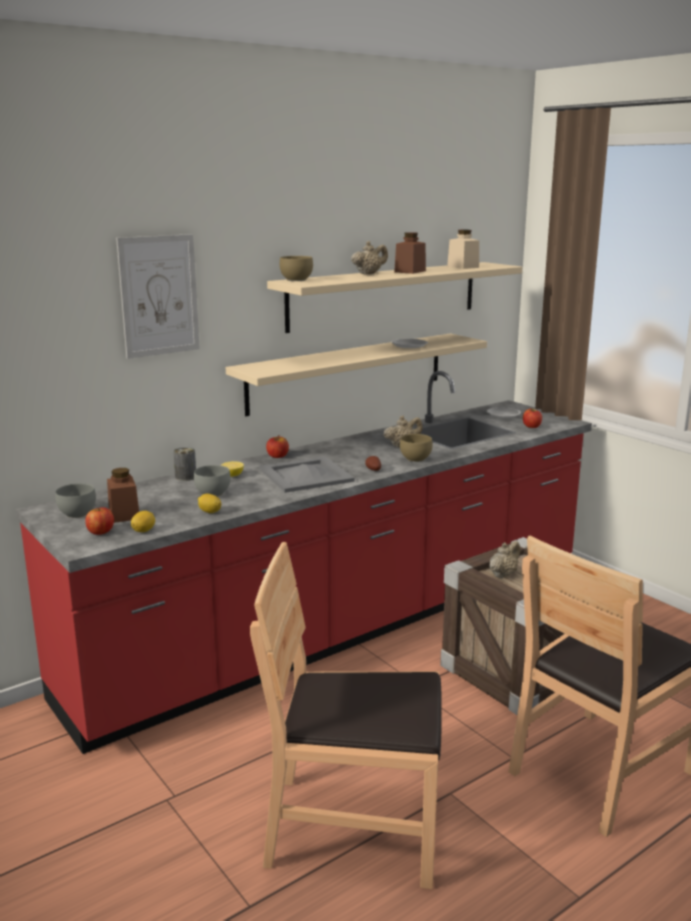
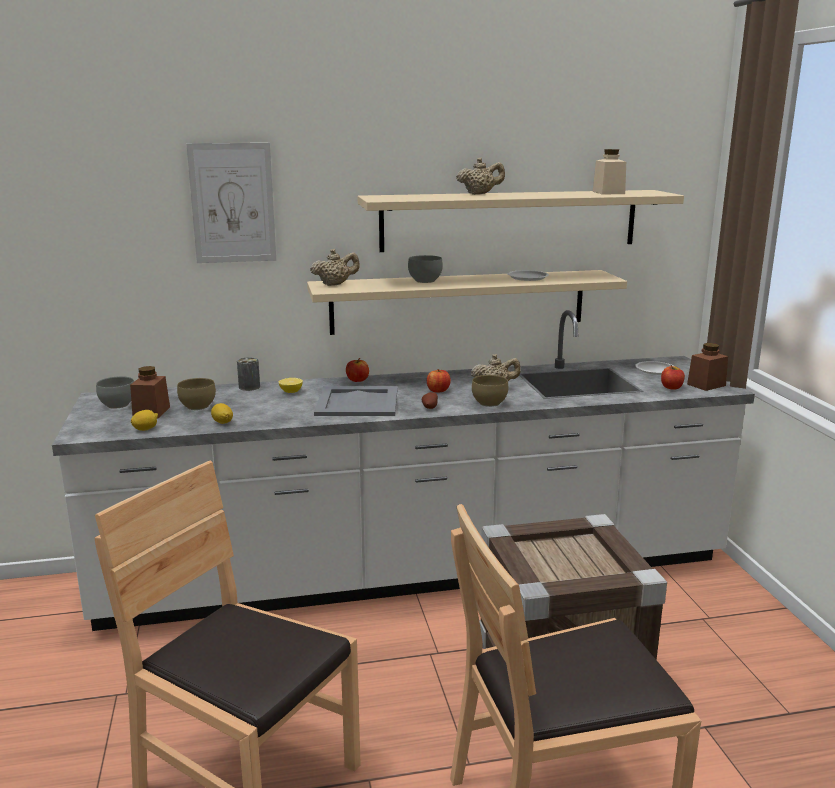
camera: 25 degrees right, 0 degrees up
red counter [16,371,592,754] -> white counter [52,310,755,631]
apple [85,507,114,535] -> apple moved to [427,369,451,393]
grey bowl [194,465,231,497] -> grey bowl moved to [408,255,443,283]
brown bowl [280,256,313,281] -> brown bowl moved to [177,378,216,410]
brown jar [394,232,426,274] -> brown jar moved to [687,343,728,391]
beige teapot [489,541,520,579] -> beige teapot moved to [310,249,360,286]

